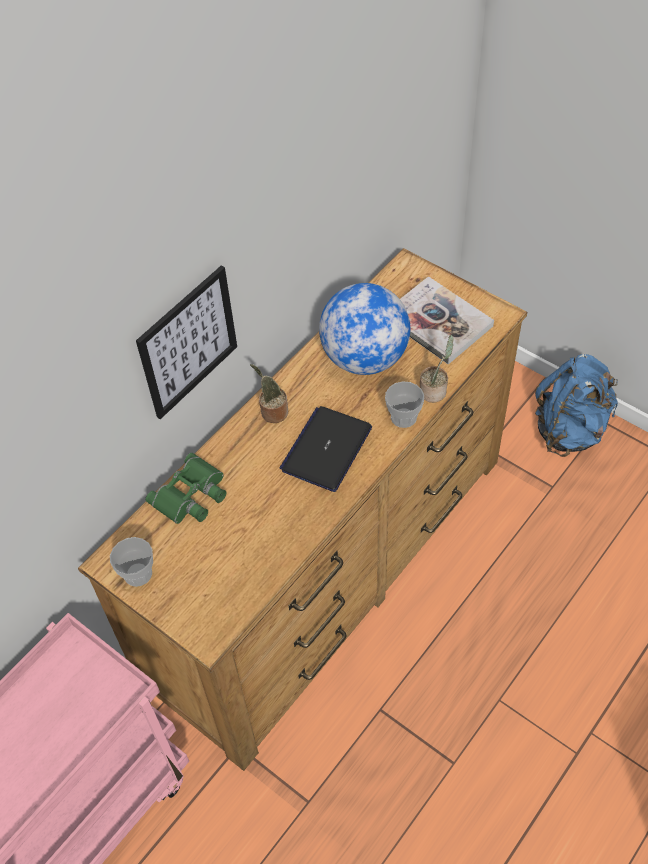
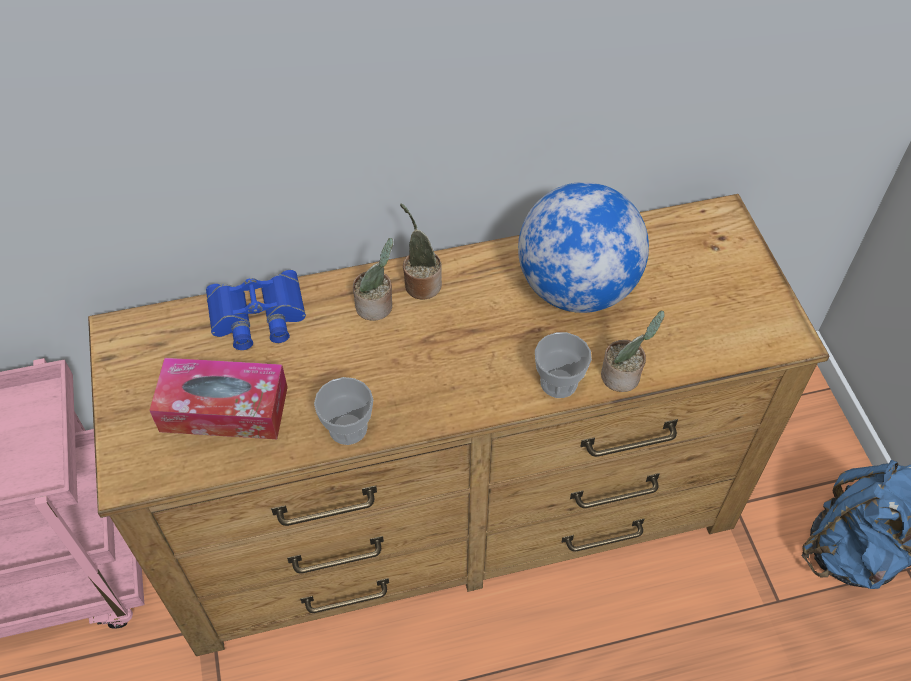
camera: 35 degrees right, 0 degrees up
cup [110,537,153,587] -> cup moved to [314,377,373,445]
picture [136,265,237,419] -> none
green binoculars [145,453,227,524] -> blue binoculars [206,270,306,350]
laptop [280,406,372,492] -> none
book [400,276,494,364] -> none
none -> tissue box [149,358,288,439]
none -> potted plant [353,238,393,321]

